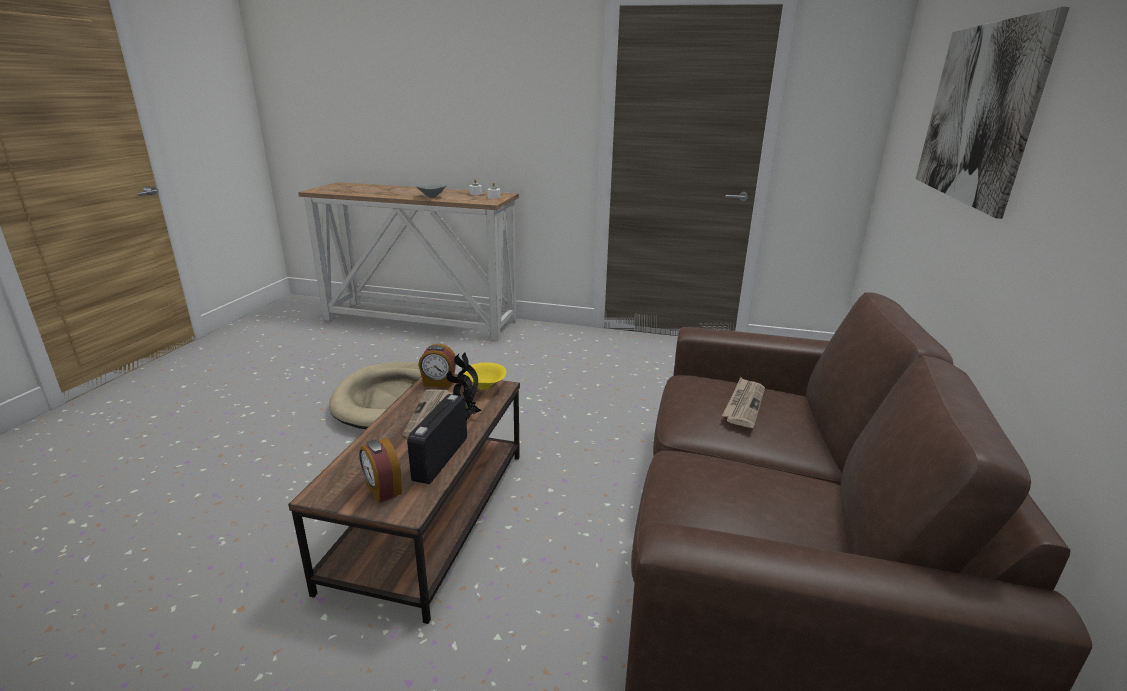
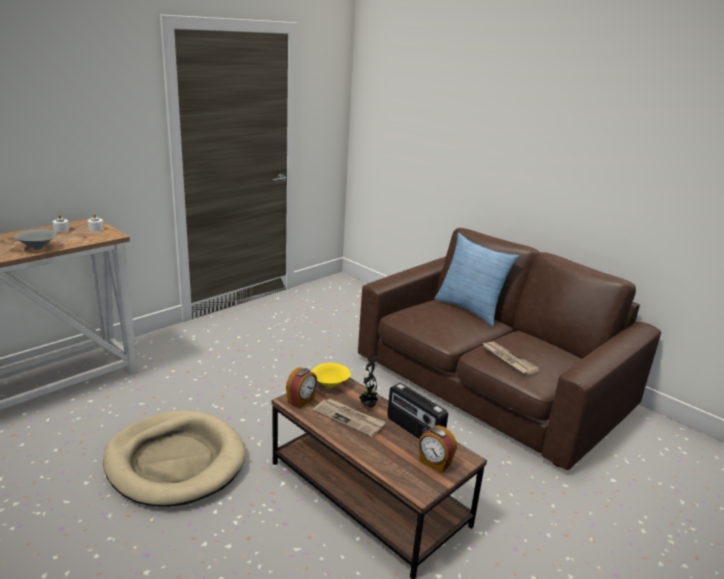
camera: 60 degrees left, 0 degrees up
alarm clock [359,438,402,503] -> alarm clock turned 45 degrees clockwise [419,425,457,473]
newspaper [722,377,765,428] -> newspaper moved to [482,342,540,375]
picture [916,7,1070,219] -> none
none -> pillow [434,233,520,327]

